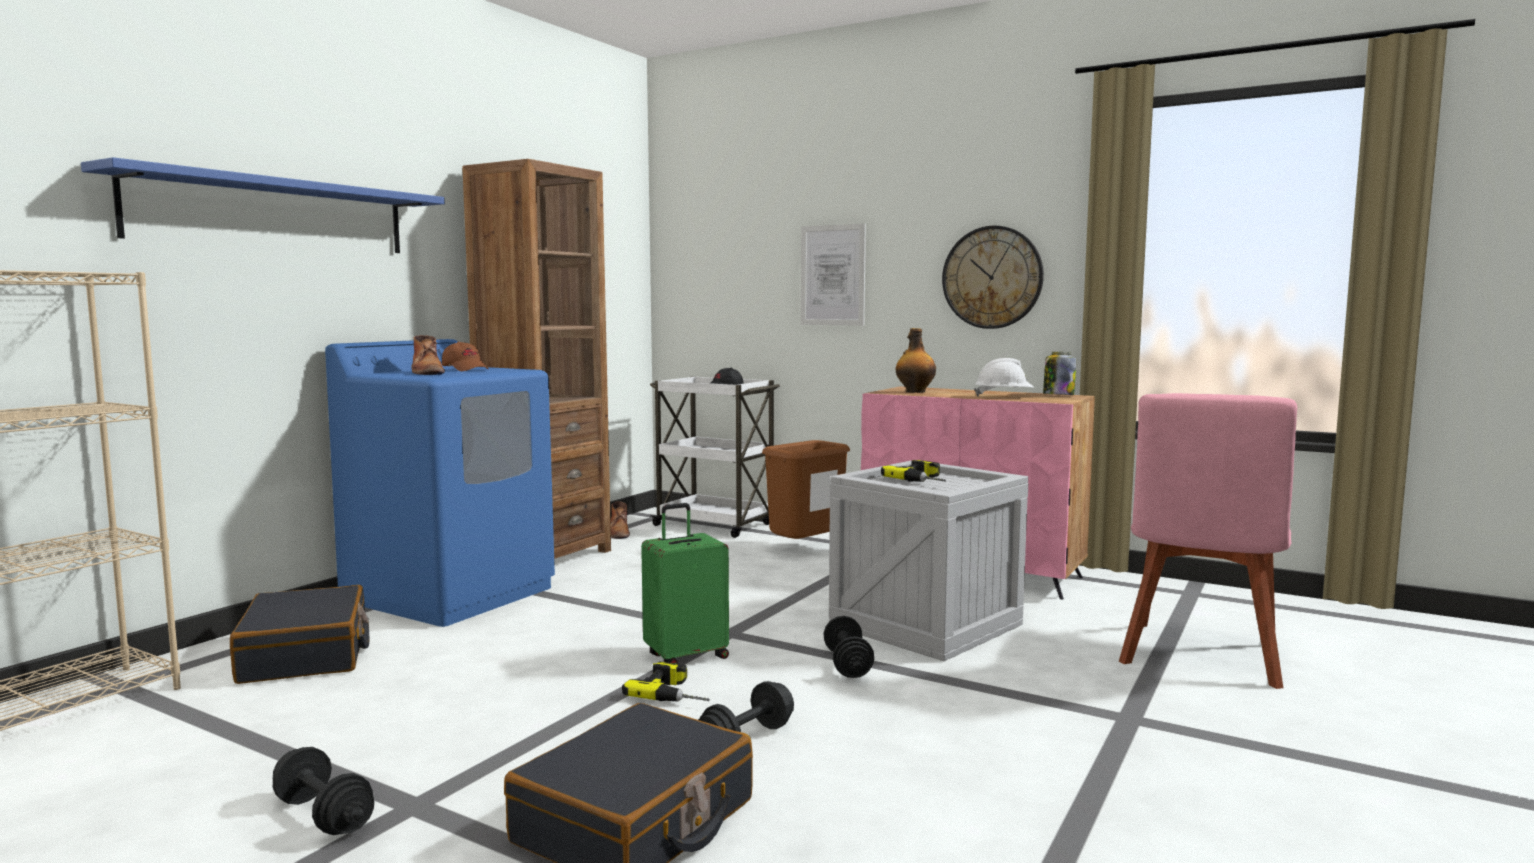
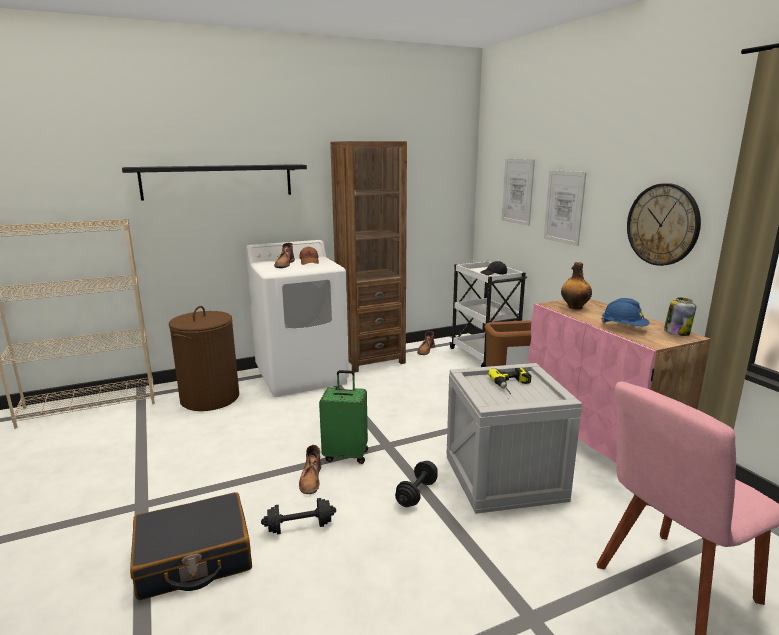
camera: 35 degrees right, 10 degrees up
blue shelf [81,157,445,253] -> black shelf [122,164,307,200]
black suitcase [230,585,370,684] -> brown laundry basket [169,306,239,411]
black dumbbell [273,747,374,835] -> none
blue washing machine [325,339,555,627] -> white washing machine [246,240,349,397]
power drill [622,661,710,701] -> brown boot [299,445,321,494]
white hard hat [974,358,1034,397] -> blue hard hat [601,298,649,326]
none -> picture [502,159,535,226]

